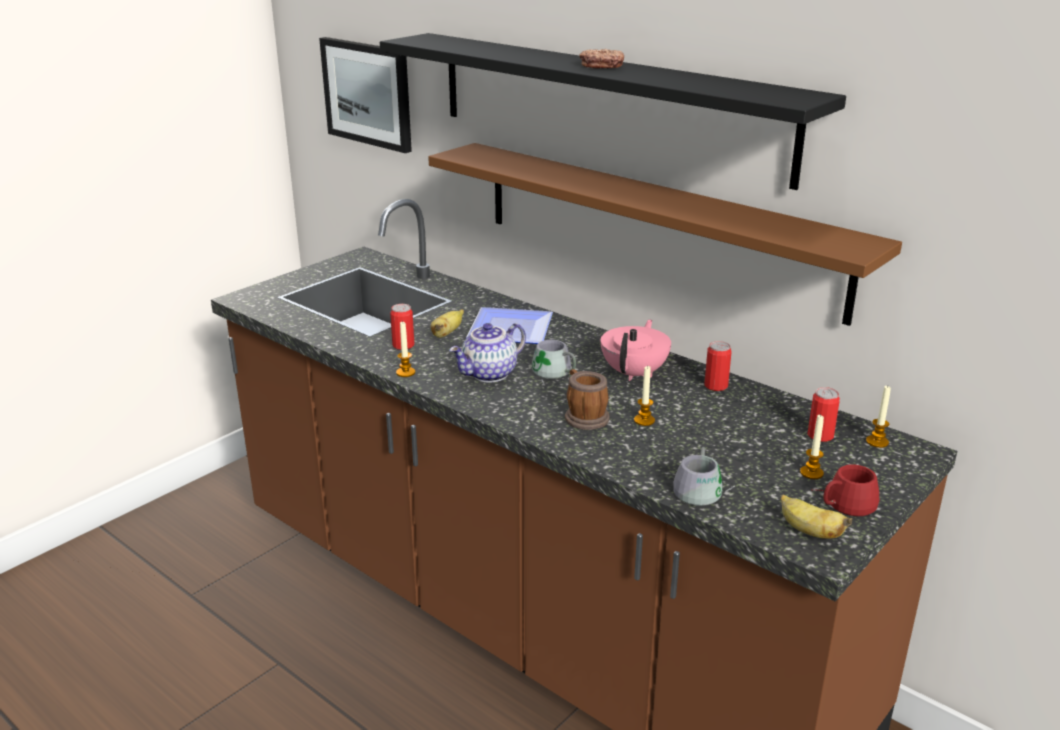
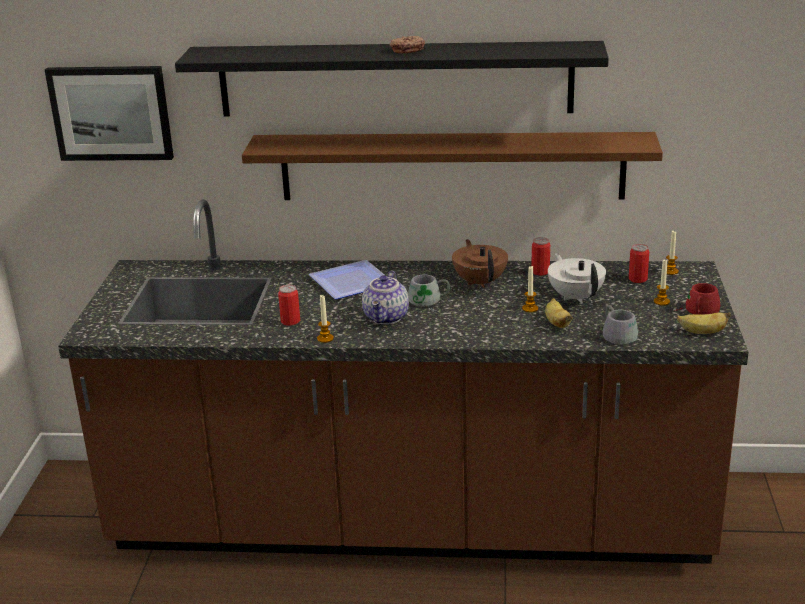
camera: 35 degrees left, 0 degrees up
banana [430,309,464,338] -> banana moved to [545,298,572,328]
mug [565,369,610,430] -> none
pink teapot [601,320,671,381] -> brown teapot [452,239,508,288]
none -> white teapot [548,253,606,303]

